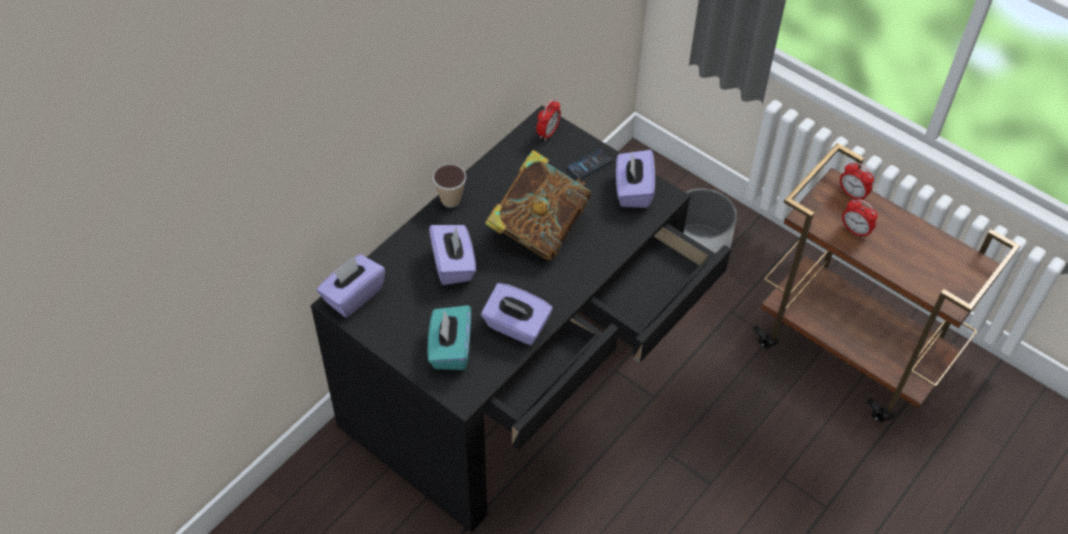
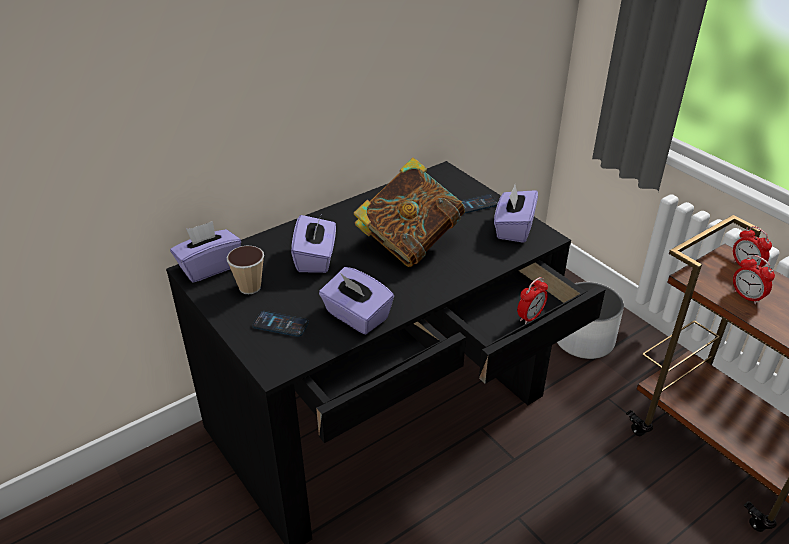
camera: 15 degrees right, 15 degrees down
turquoise tissue box [427,305,471,370] -> phone [252,311,309,337]
cup [433,164,466,208] -> cup moved to [226,246,264,294]
alarm clock [536,99,561,141] -> alarm clock moved to [517,277,548,324]

